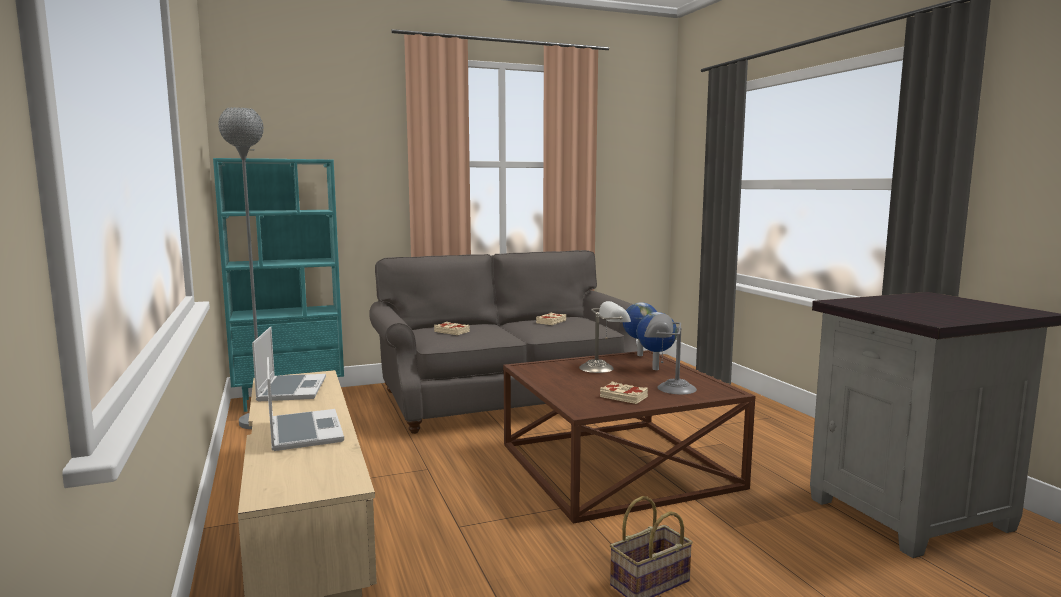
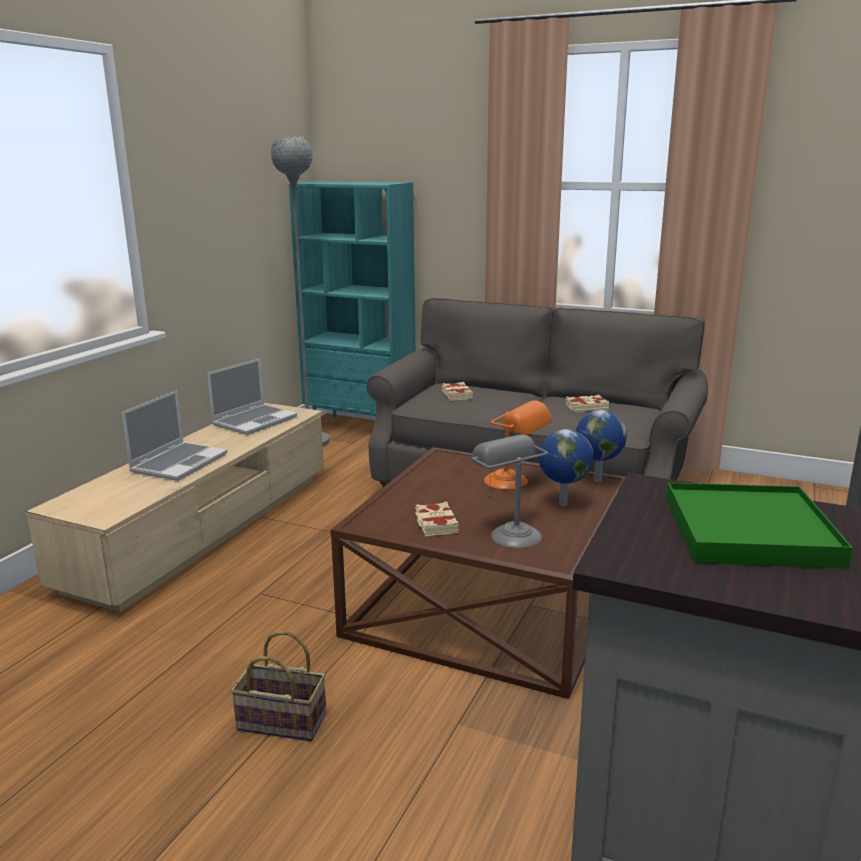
camera: 45 degrees right, 10 degrees up
white table lamp [579,301,631,373] -> orange table lamp [484,400,552,490]
none -> green tray [666,483,853,568]

